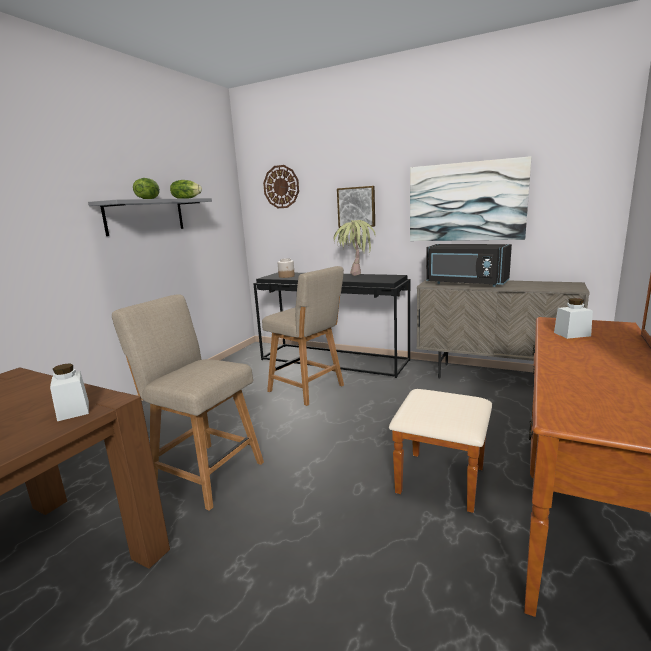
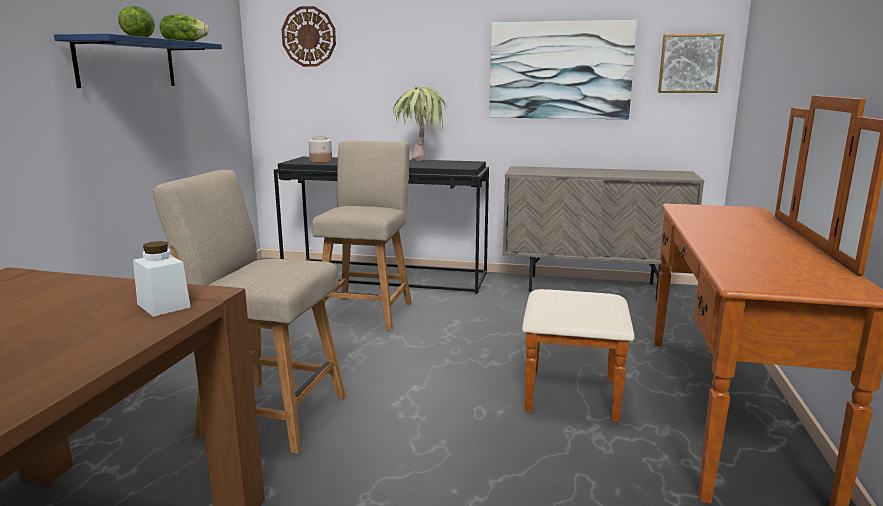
camera: 15 degrees left, 0 degrees up
grey shelf [88,198,212,236] -> blue shelf [54,34,222,88]
beige chair [262,266,344,406] -> beige chair turned 105 degrees counterclockwise [312,141,411,331]
picture [337,186,375,228] -> picture moved to [658,34,724,93]
black microwave [426,244,512,287] -> none
white jar [554,298,593,339] -> none

